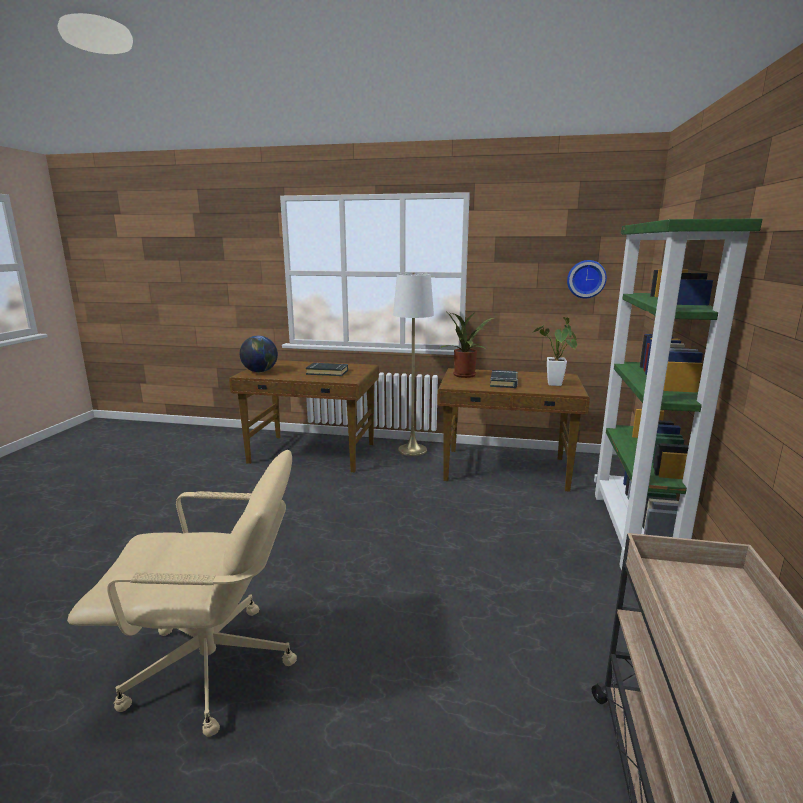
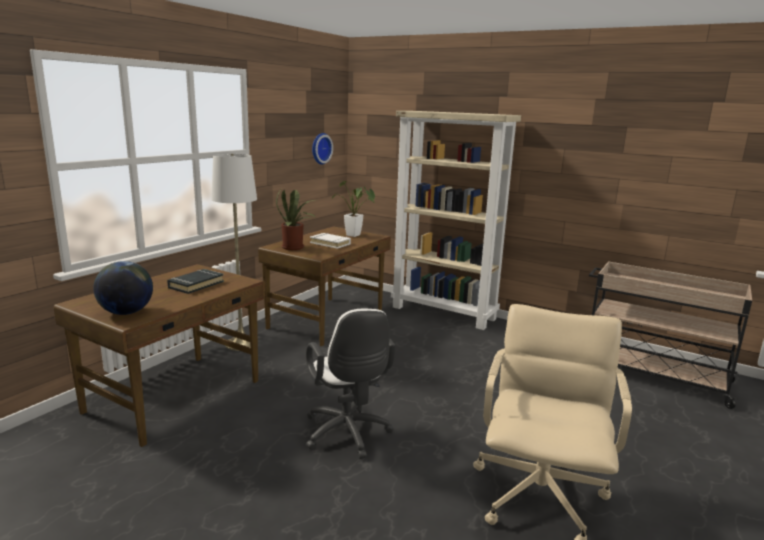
camera: 70 degrees left, 0 degrees up
black book [490,370,518,388] -> white book [310,233,351,249]
green bookcase [594,219,762,571] -> beige bookcase [391,111,521,330]
none -> white office chair [306,309,396,459]

